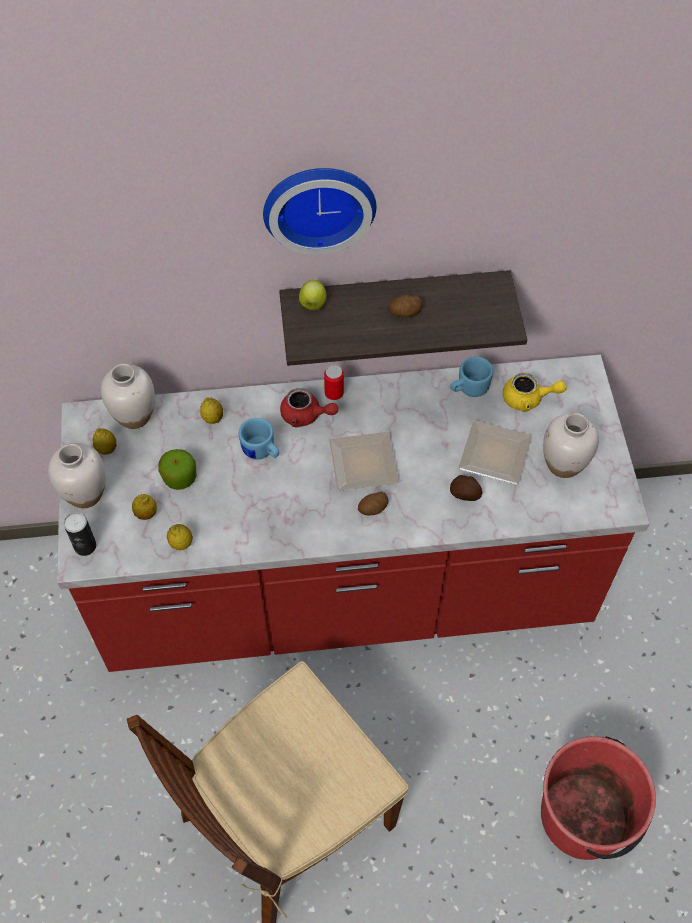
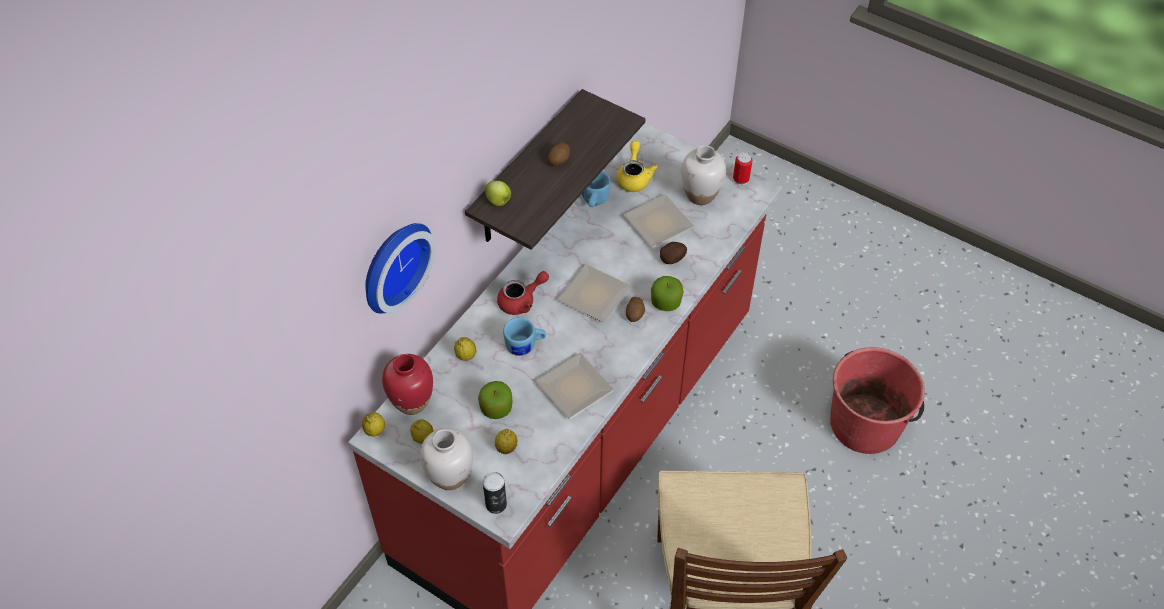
camera: 50 degrees left, 5 degrees down
white vase [101,364,155,429] -> red vase [382,354,433,415]
lemon [167,524,193,550] -> lemon moved to [362,412,385,437]
wall clock [263,168,376,255] -> wall clock moved to [365,223,436,314]
can [324,365,344,402] -> can moved to [733,152,752,185]
yellow teapot [503,373,567,412] -> yellow teapot turned 45 degrees counterclockwise [616,141,658,192]
none -> plate [535,353,615,419]
none -> apple [651,276,684,311]

